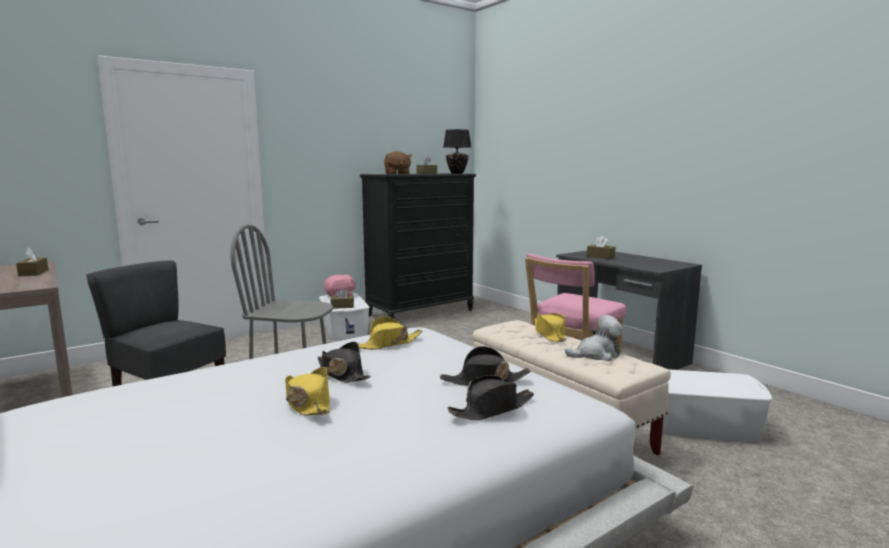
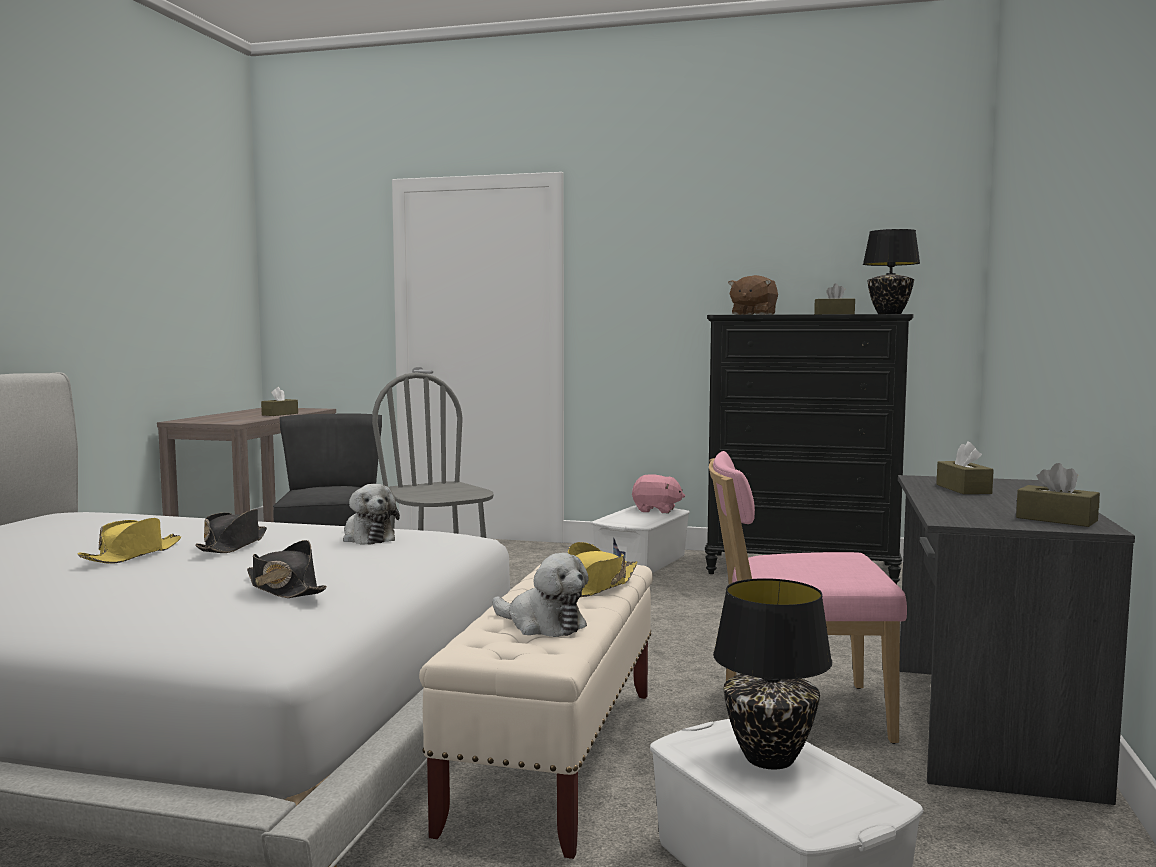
camera: 50 degrees right, 5 degrees down
brown tissue box [331,288,354,309] -> brown tissue box moved to [1016,463,1100,527]
yellow hat [358,316,422,350] -> plush toy [343,484,400,545]
black hat [447,375,534,420] -> none
none -> black table lamp [713,578,832,769]

